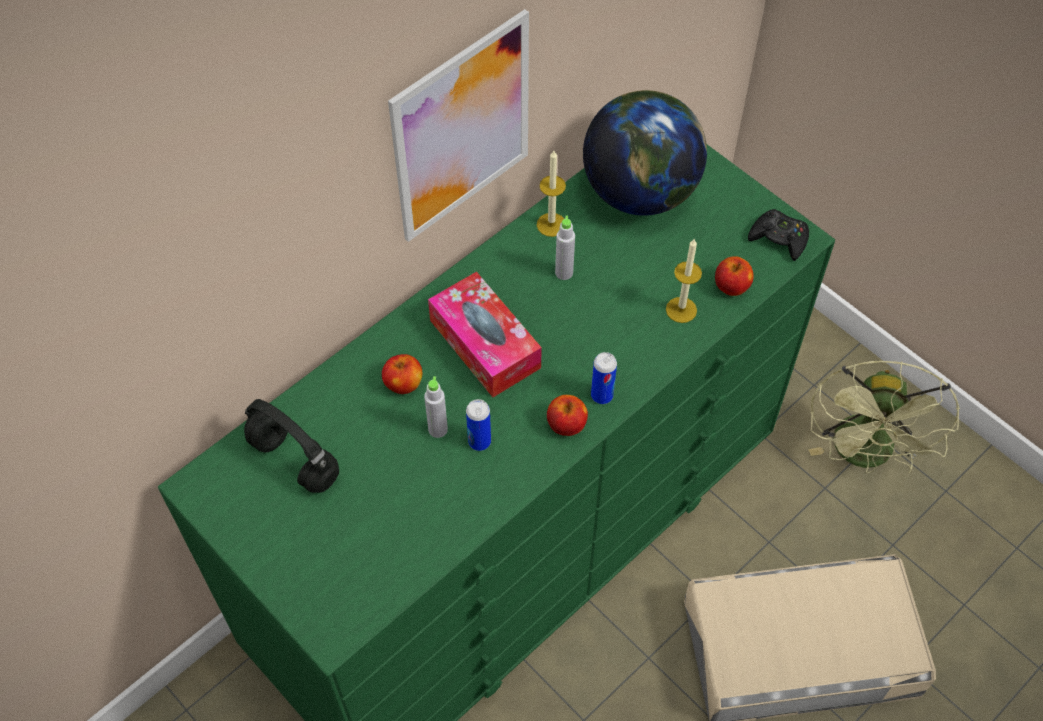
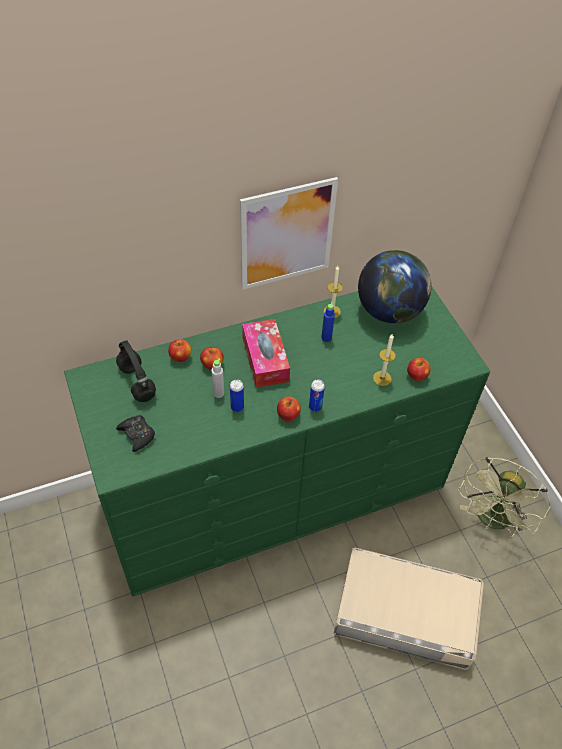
camera: 20 degrees right, 5 degrees down
grey bottle [555,216,575,280] -> blue bottle [321,303,335,342]
black game controller [748,209,809,261] -> black game controller moved to [116,415,155,452]
none -> apple [168,339,191,362]

